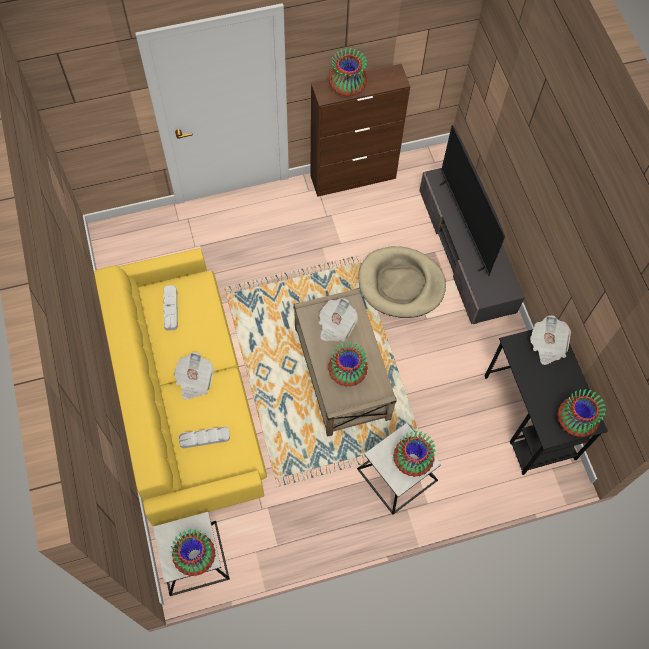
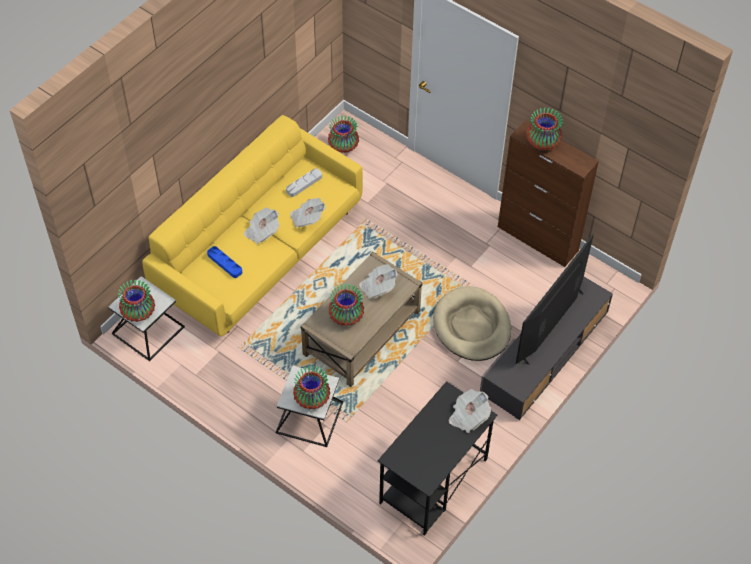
camera: 55 degrees right, 10 degrees down
grey tray [179,427,230,448] -> blue tray [207,246,242,278]
vase [557,389,606,437] -> vase moved to [328,115,359,153]
none -> newspaper [290,198,325,228]

